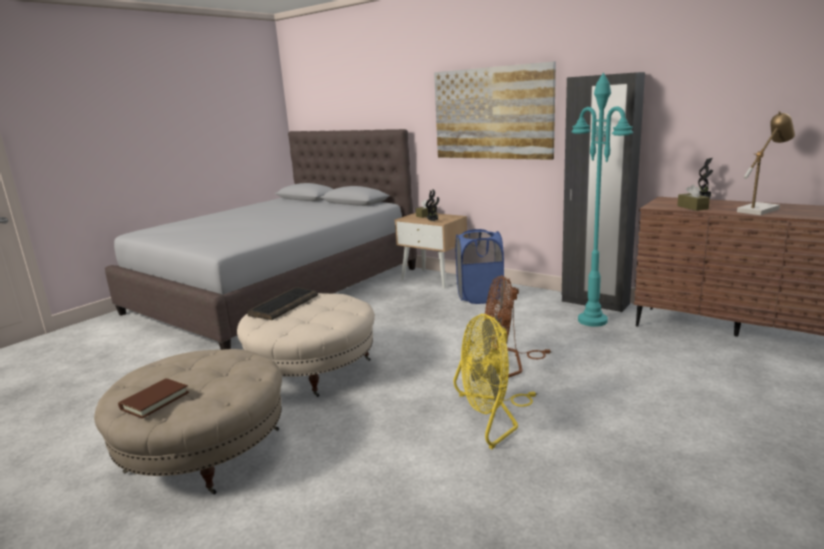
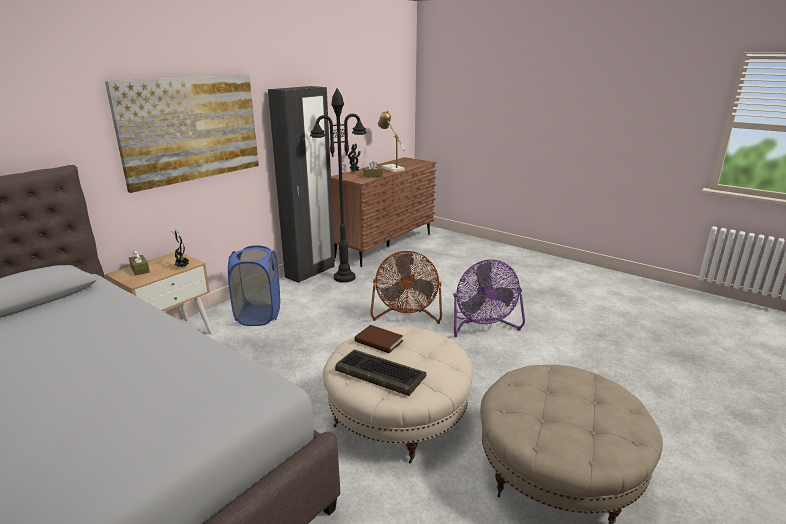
camera: 90 degrees left, 5 degrees up
brown book [118,378,189,418] -> brown book moved to [355,325,403,353]
yellow fan [453,314,538,449] -> purple fan [454,260,525,337]
turquoise floor lamp [571,73,633,327] -> black floor lamp [310,89,367,283]

